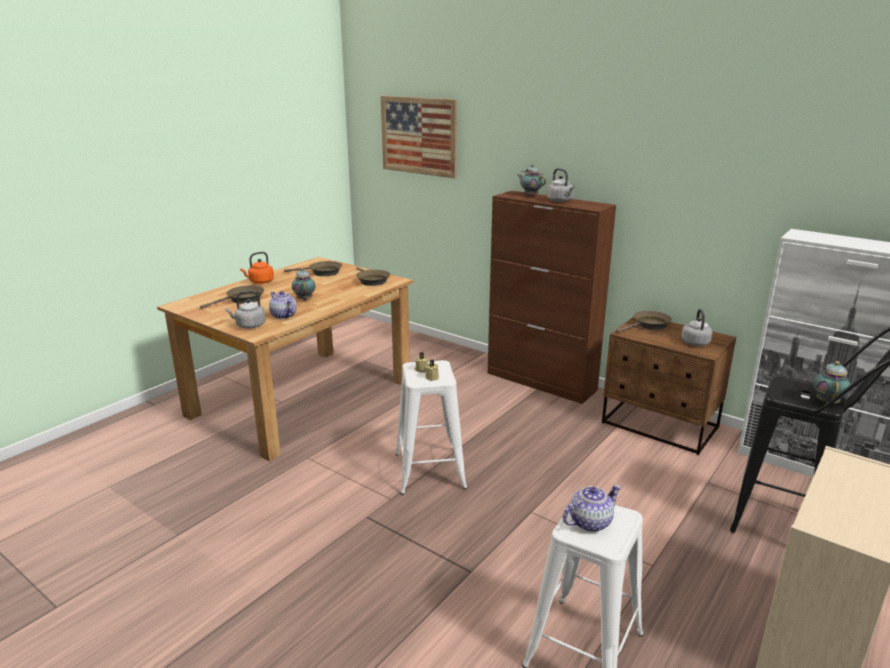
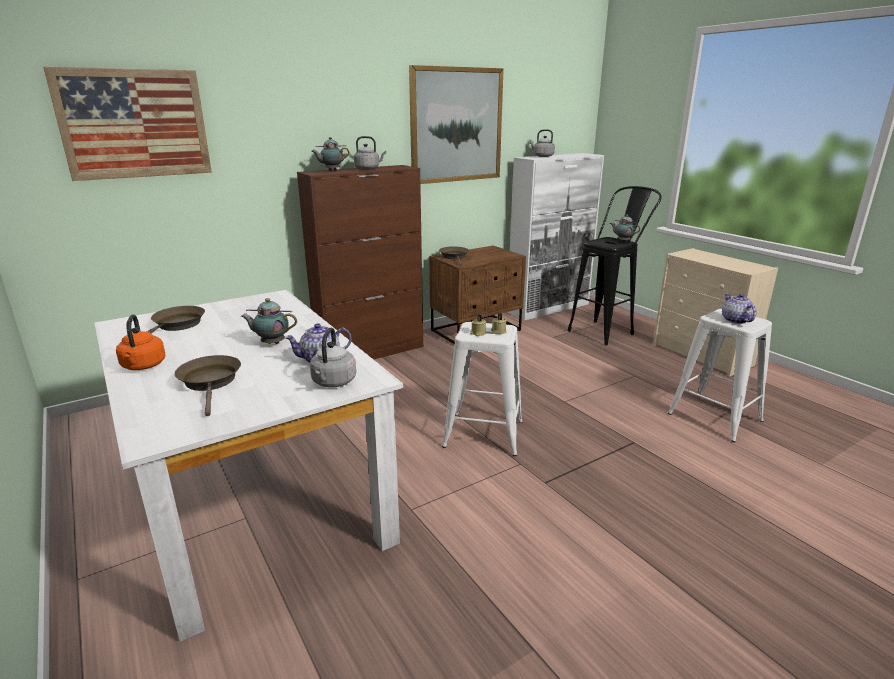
camera: 70 degrees left, 0 degrees up
brown dining table [157,257,414,462] -> white dining table [94,290,403,642]
brown frying pan [356,267,390,286] -> none
grey kettle [682,309,712,346] -> grey kettle moved to [529,129,555,157]
none -> picture [409,65,504,184]

